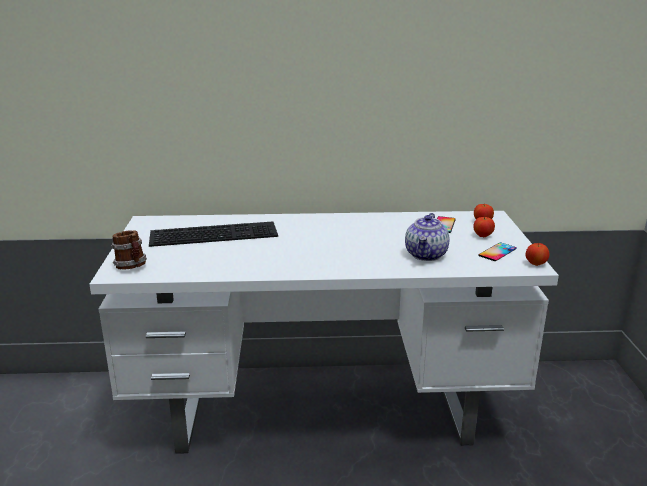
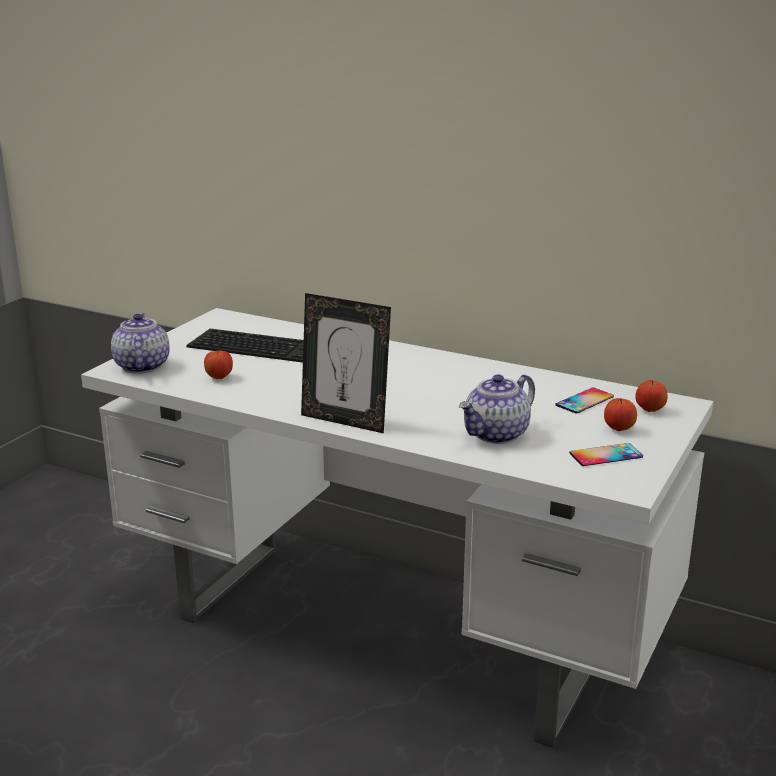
camera: 30 degrees right, 0 degrees up
mug [111,230,147,270] -> teapot [111,313,170,374]
apple [525,243,549,266] -> apple moved to [204,349,233,379]
none -> picture frame [301,293,391,433]

